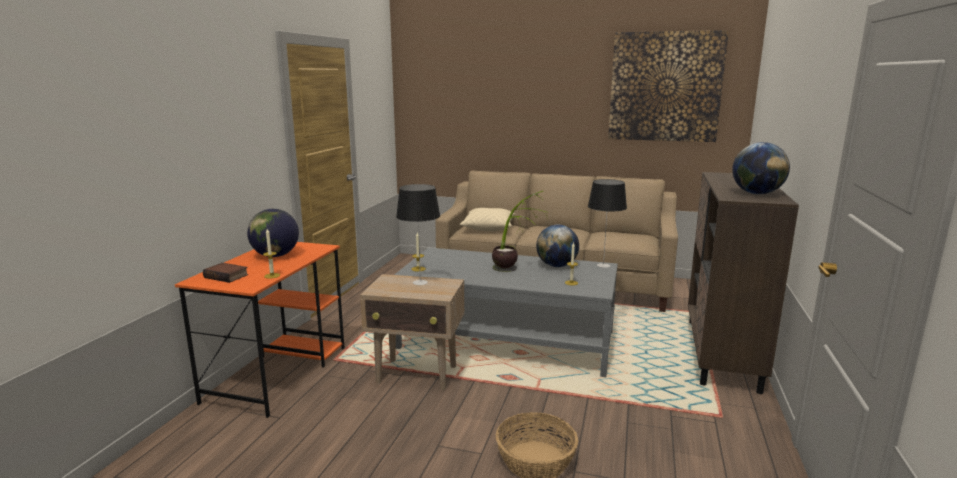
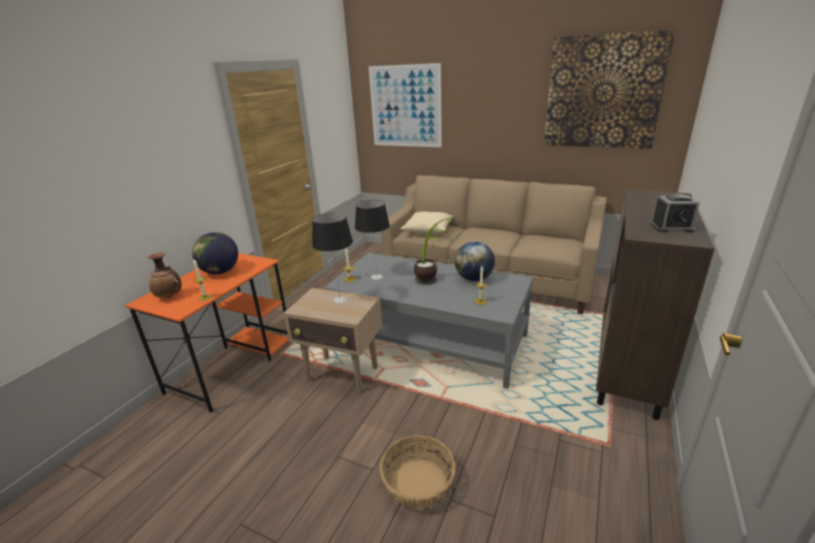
camera: 10 degrees right, 10 degrees up
book [203,263,248,283] -> vase [148,253,182,298]
table lamp [588,179,627,268] -> table lamp moved to [355,200,390,280]
globe [732,142,790,194] -> alarm clock [651,194,699,232]
none -> picture [369,63,442,147]

